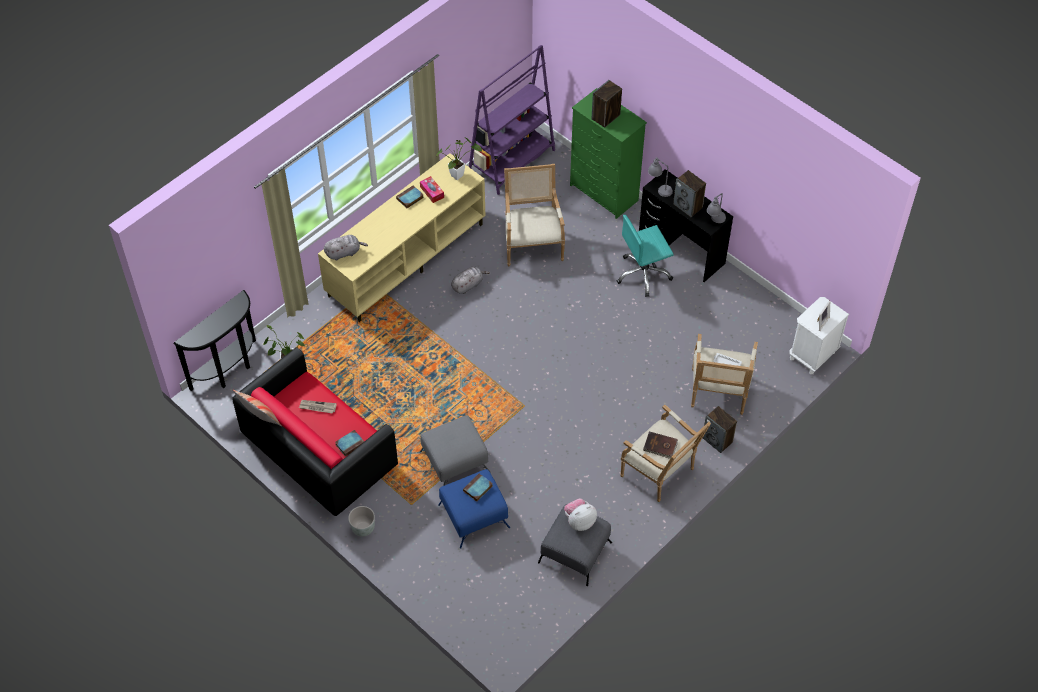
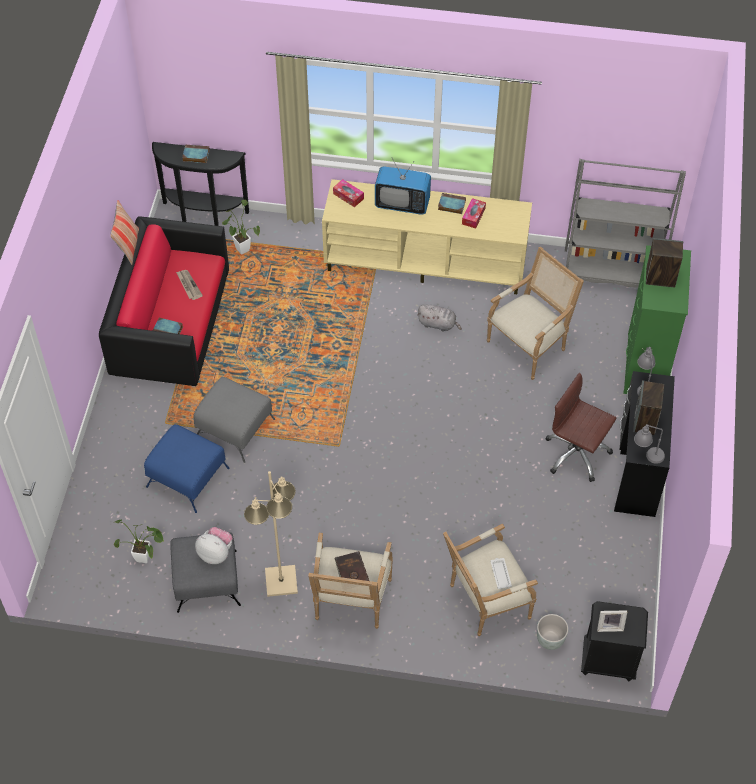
camera: 55 degrees right, 0 degrees up
grey plush toy [324,235,368,261] -> tissue box [333,179,364,207]
grey planter [348,506,375,537] -> grey planter moved to [537,614,568,650]
potted plant [436,137,482,180] -> potted plant moved to [114,519,164,563]
book [463,473,493,502] -> book moved to [182,145,210,163]
purple bookcase [468,45,555,195] -> grey bookcase [565,159,686,287]
turquoise office chair [617,215,674,297] -> brown office chair [546,373,616,482]
speaker [703,406,737,453] -> none
white nightstand [789,297,849,374] -> black nightstand [581,601,648,681]
none -> beige floor lamp [244,471,298,597]
none -> television [375,158,431,215]

